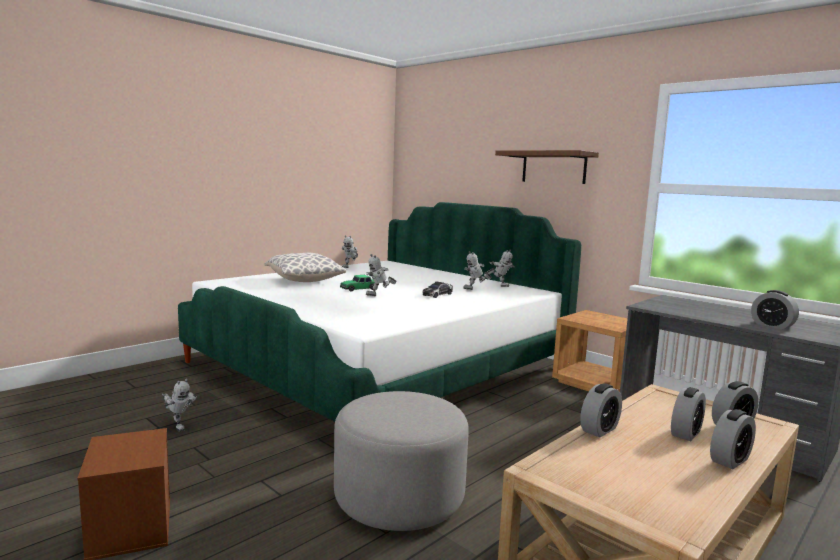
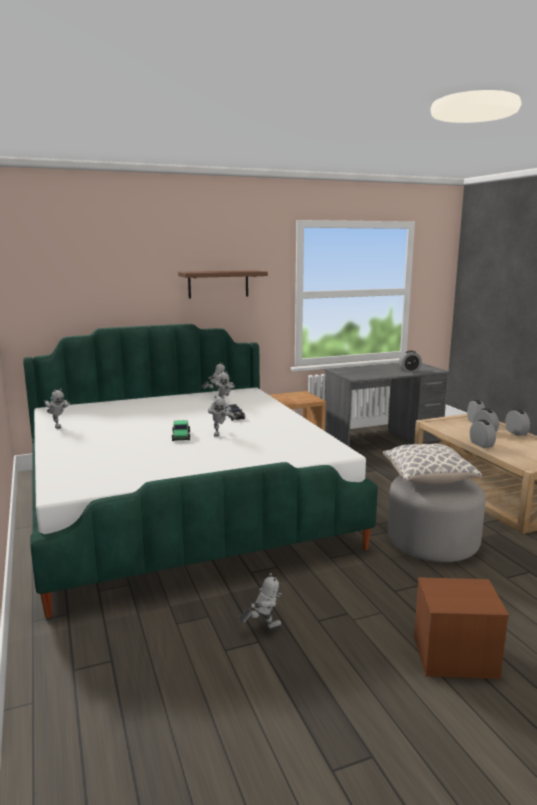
camera: 65 degrees left, 5 degrees up
pillow [264,253,346,282] -> pillow moved to [383,444,482,485]

